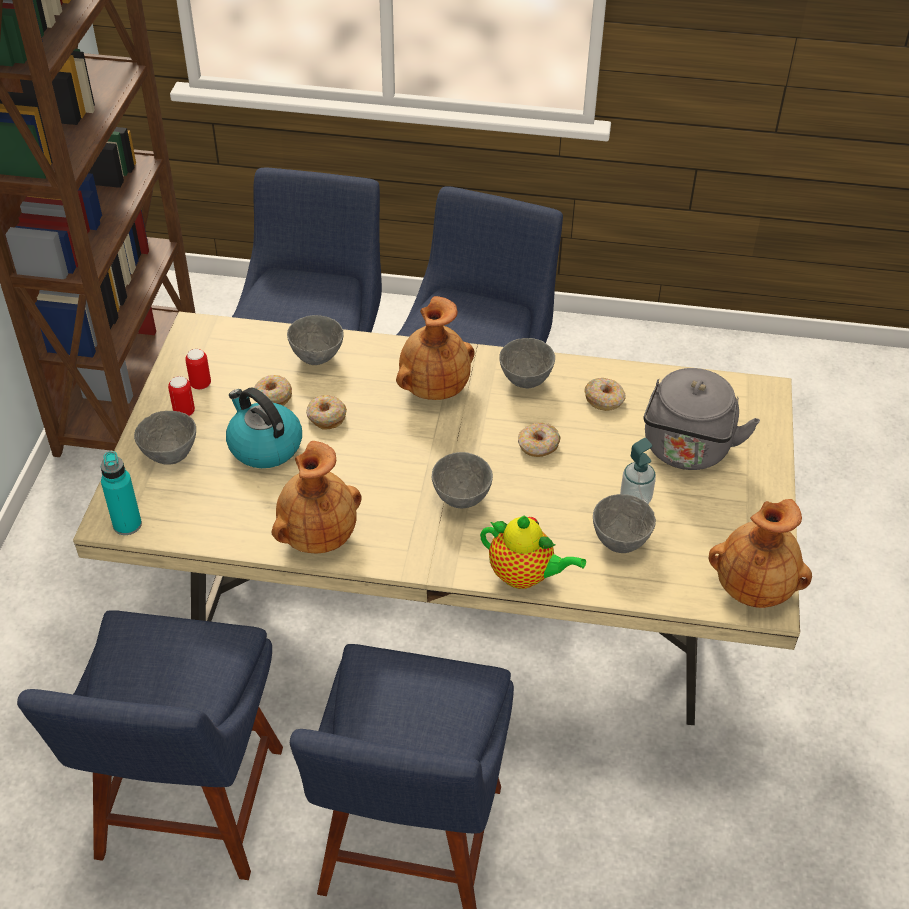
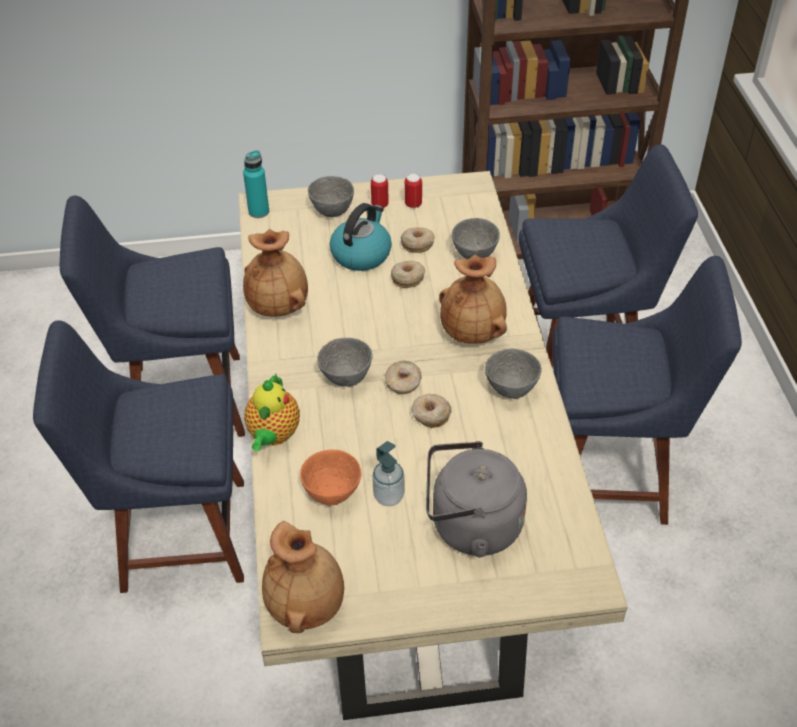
camera: 75 degrees right, 0 degrees up
donut [584,378,626,411] -> donut moved to [385,360,421,394]
grey bowl [593,494,656,553] -> orange bowl [300,450,361,505]

